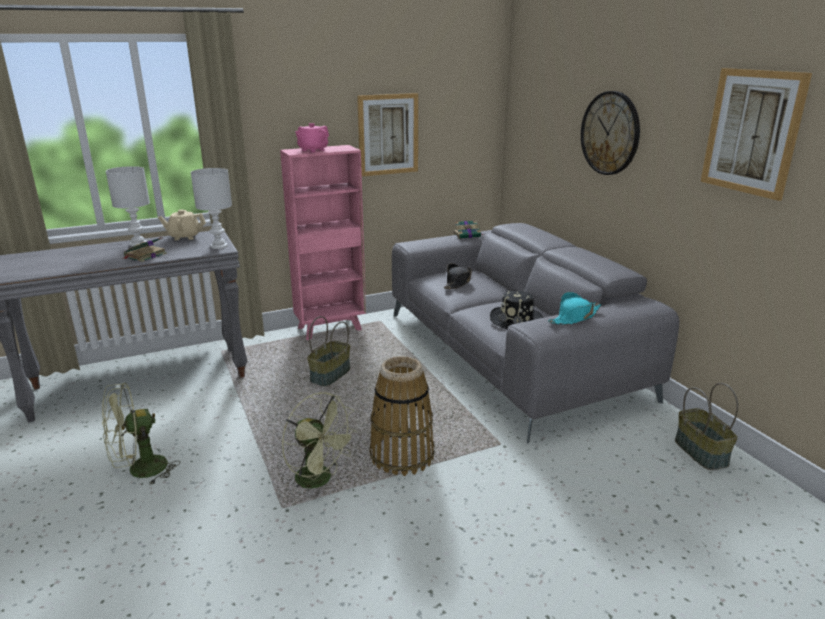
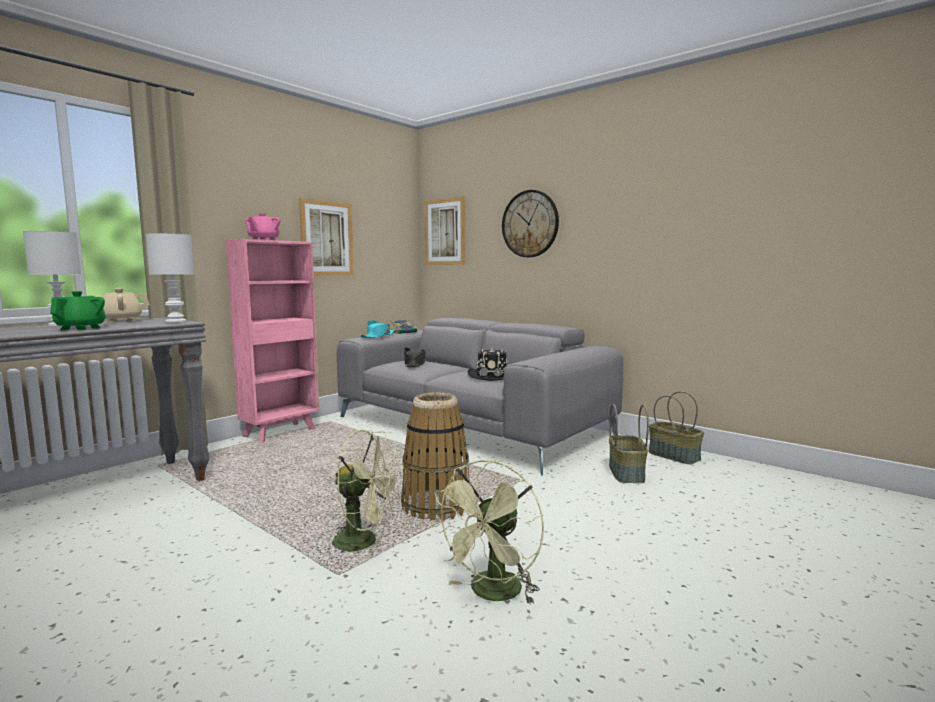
camera: 25 degrees left, 15 degrees down
green fan [102,383,180,486] -> green fan moved to [431,460,544,605]
book [122,237,167,262] -> green teapot [50,291,106,330]
basket [307,316,350,386] -> basket moved to [609,404,649,483]
turquoise hat [548,292,602,325] -> turquoise hat moved to [360,320,395,338]
picture [701,68,812,201] -> picture moved to [424,196,465,265]

